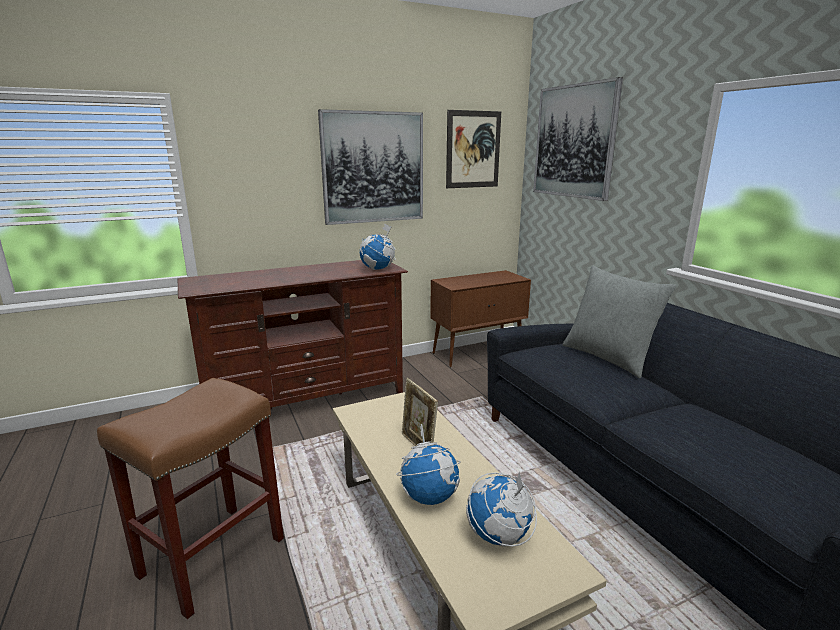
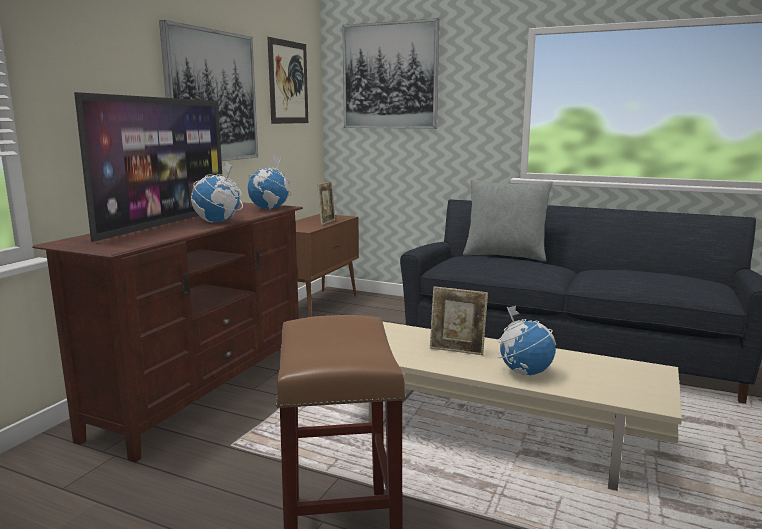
camera: 40 degrees left, 5 degrees down
globe [466,472,537,547] -> globe moved to [191,161,243,223]
none -> television [74,92,222,242]
none -> picture frame [317,181,335,225]

